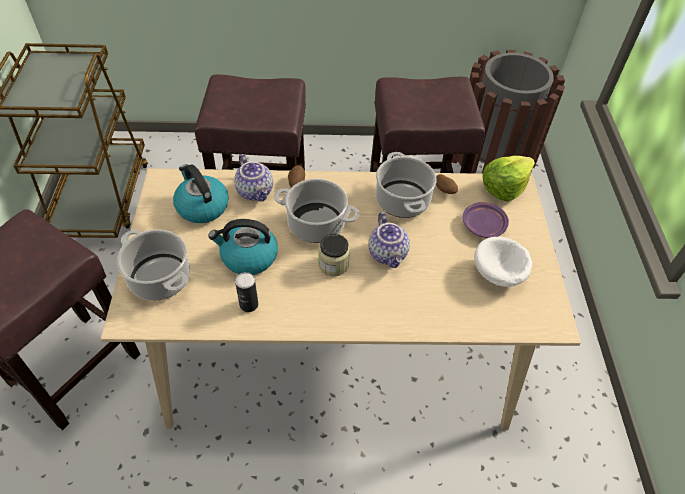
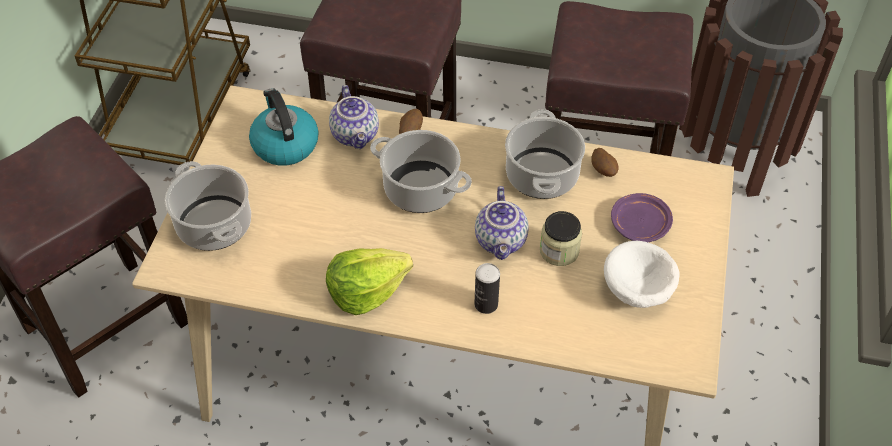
camera: 15 degrees right, 0 degrees up
kettle [208,219,278,275] -> none
can [235,272,258,312] -> can moved to [474,263,500,314]
jar [318,234,350,277] -> jar moved to [540,211,582,266]
lettuce [483,156,535,202] -> lettuce moved to [326,248,413,315]

